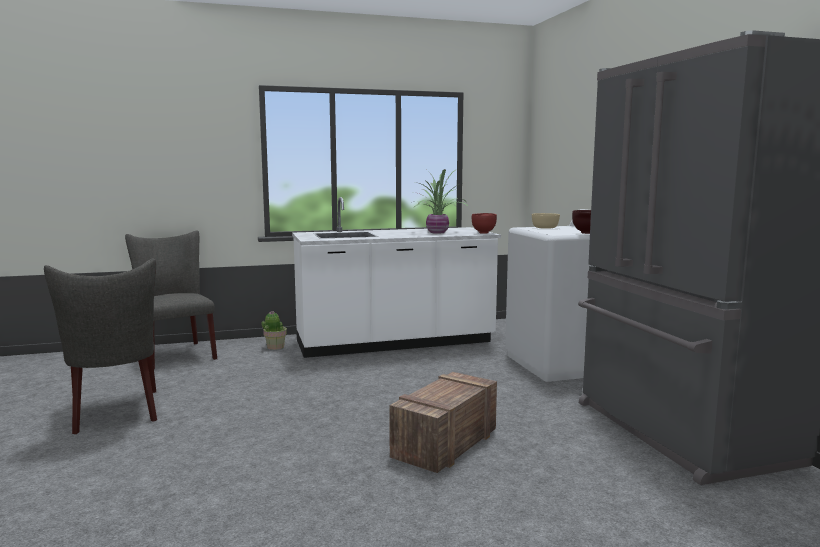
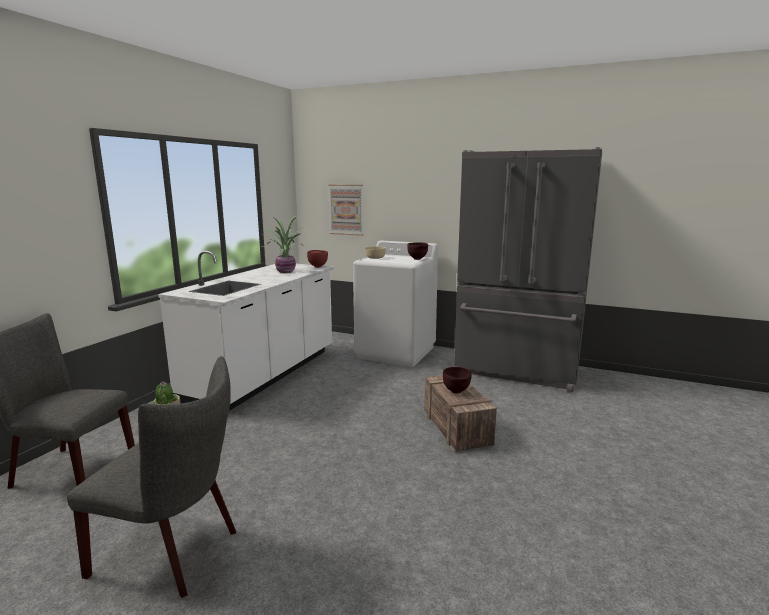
camera: 50 degrees left, 5 degrees up
none -> picture [328,185,363,236]
none -> brown bowl [443,367,471,393]

